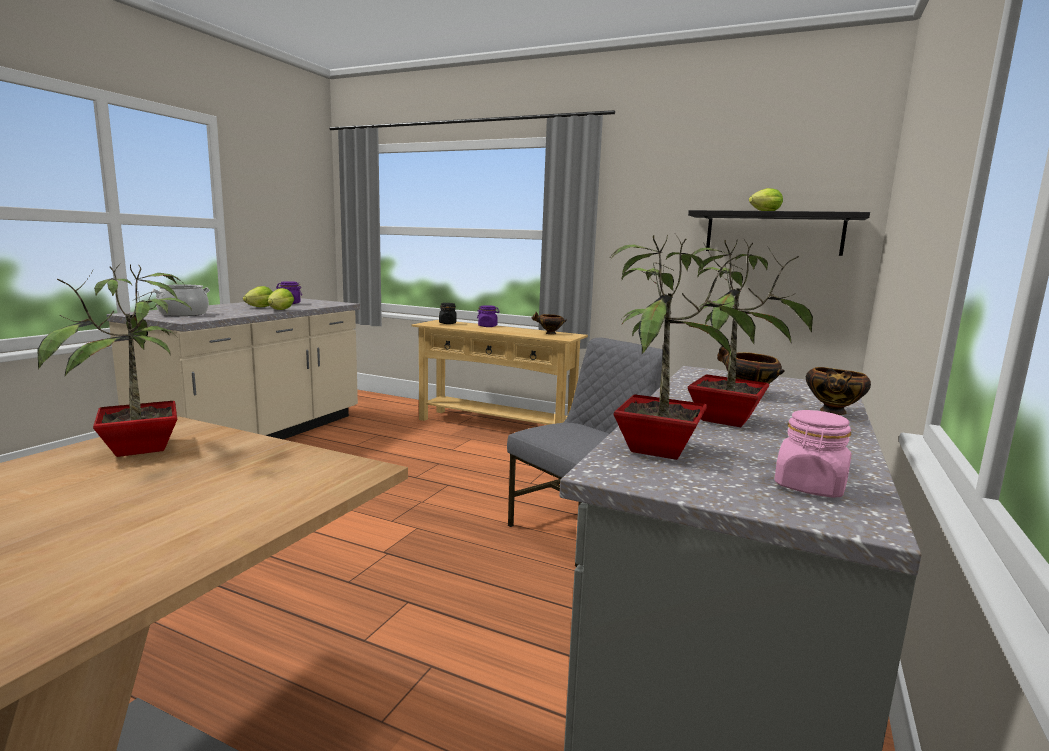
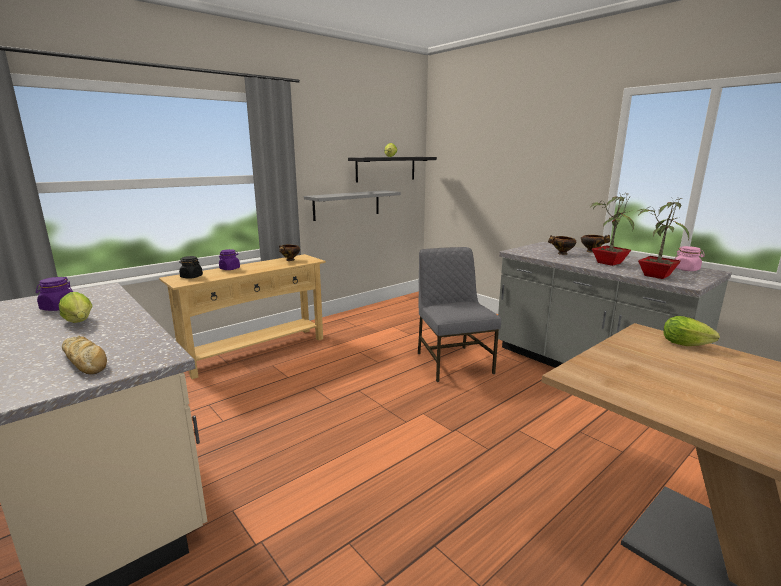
camera: 65 degrees left, 5 degrees up
potted plant [37,263,192,457] -> none
cooking pot [152,284,210,316] -> bread [62,336,107,374]
lettuce [268,288,294,310] -> lettuce moved to [663,316,720,346]
none -> grey shelf [304,190,401,221]

